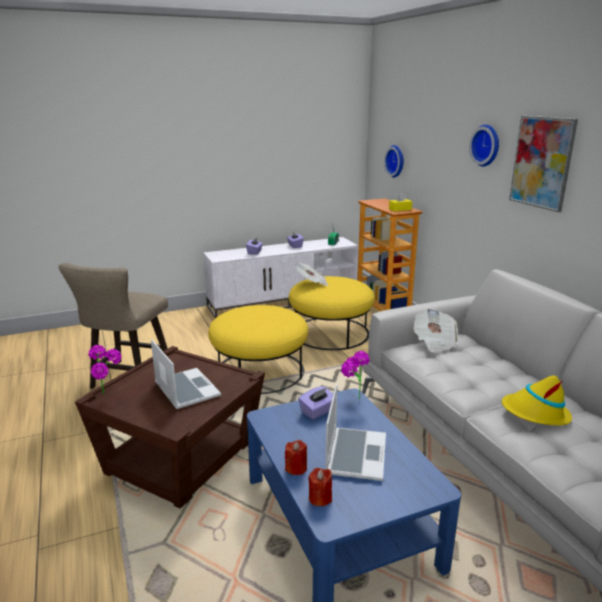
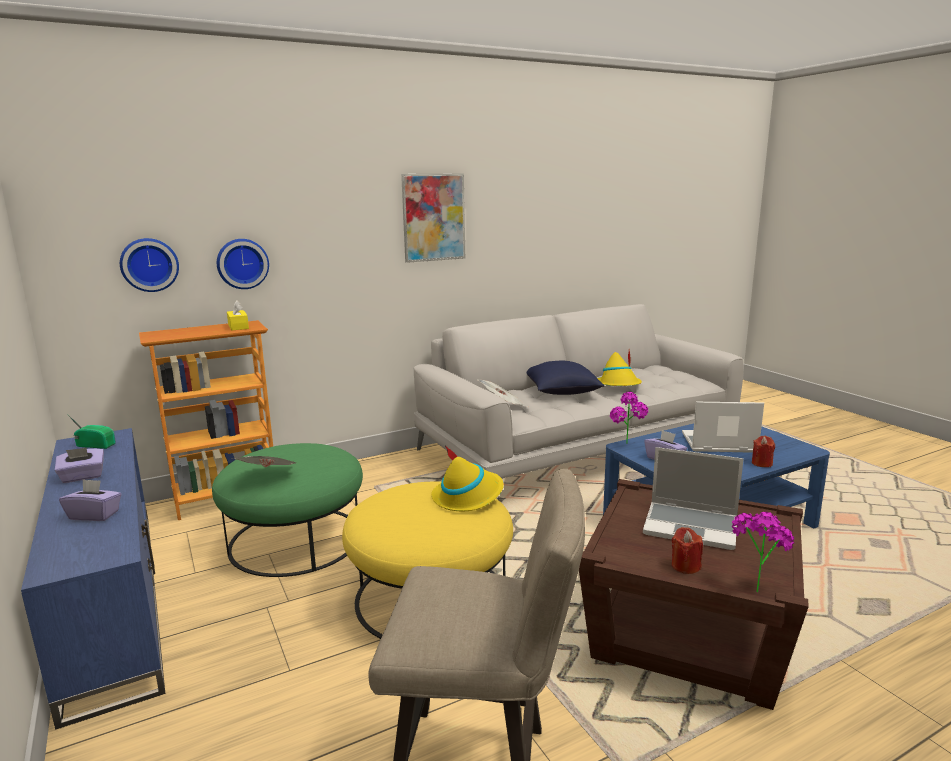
camera: 95 degrees left, 5 degrees down
laptop [151,339,221,409] -> laptop turned 120 degrees counterclockwise [643,447,744,550]
white tv stand [203,237,358,318] -> blue tv stand [21,428,165,730]
yellow ottoman [289,276,375,350] -> green ottoman [212,443,363,577]
red candle [308,468,332,506] -> red candle moved to [672,527,703,574]
wall clock [469,124,499,167] -> wall clock moved to [217,239,269,289]
none -> yellow hat [431,446,504,511]
none -> blue pillow [527,361,605,395]

